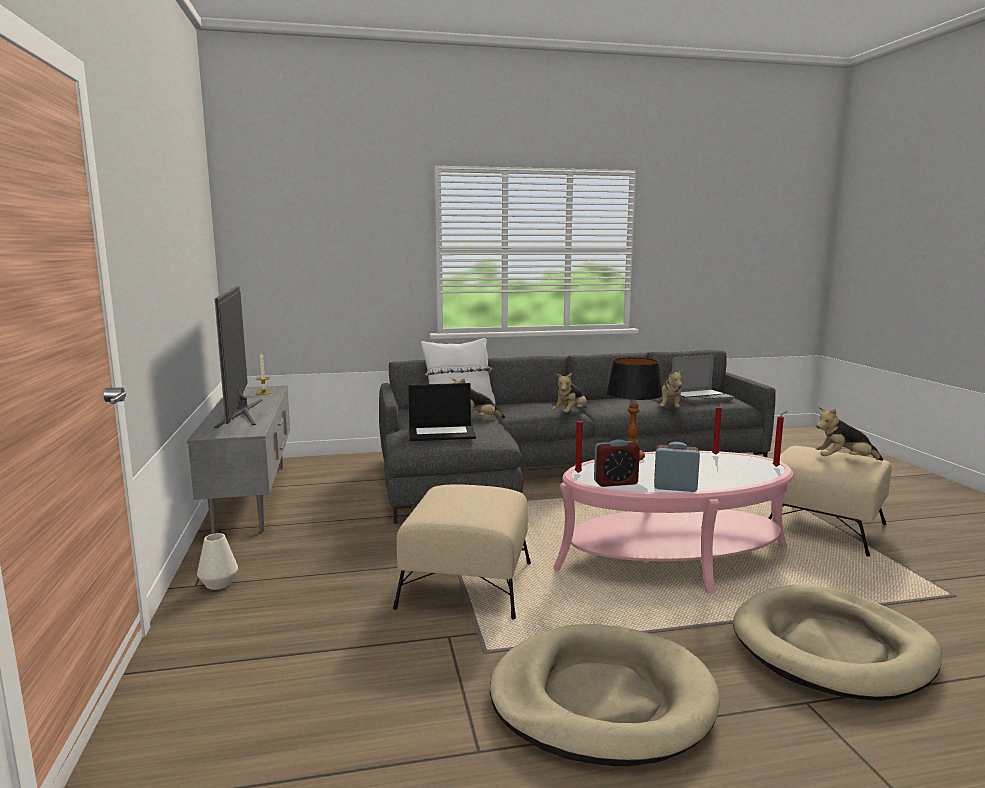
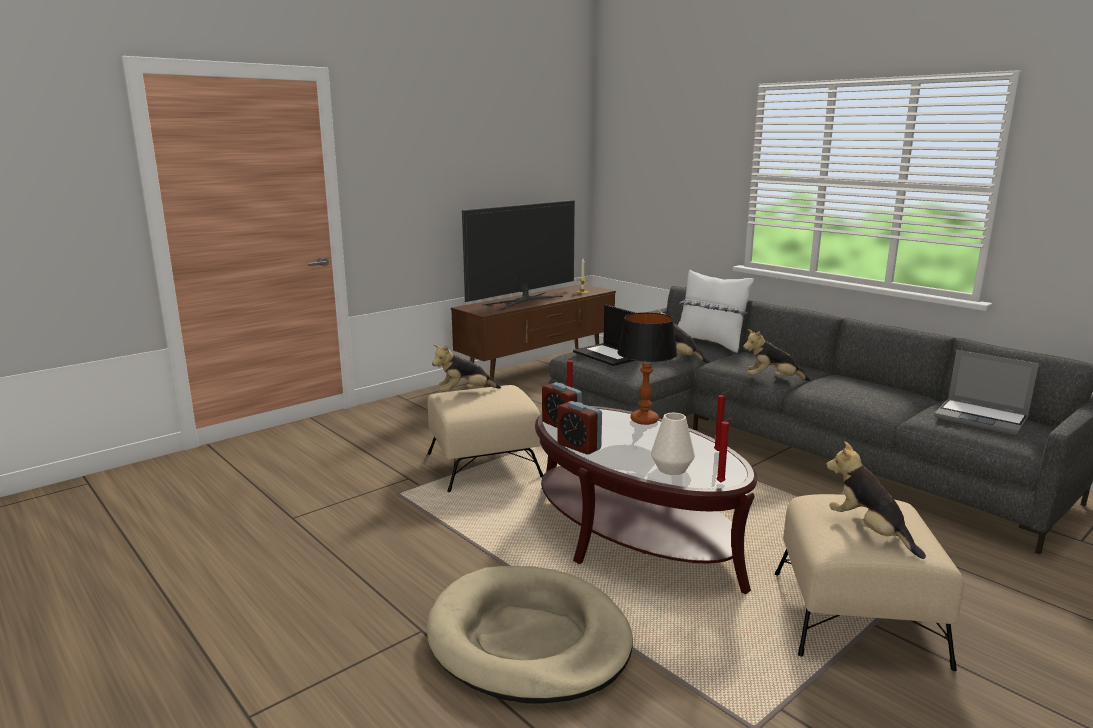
camera: 60 degrees right, 5 degrees up
grey tv stand [186,385,290,534] -> brown tv stand [451,284,616,387]
white vase [197,533,238,590] -> white vase moved to [651,413,695,475]
beige dog bed [490,624,720,766] -> none
pink coffee table [554,451,793,593] -> brown coffee table [535,406,757,594]
alarm clock [654,442,700,492] -> alarm clock turned 150 degrees clockwise [557,401,602,455]
plush toy [655,369,683,408] -> plush toy moved to [432,344,501,392]

